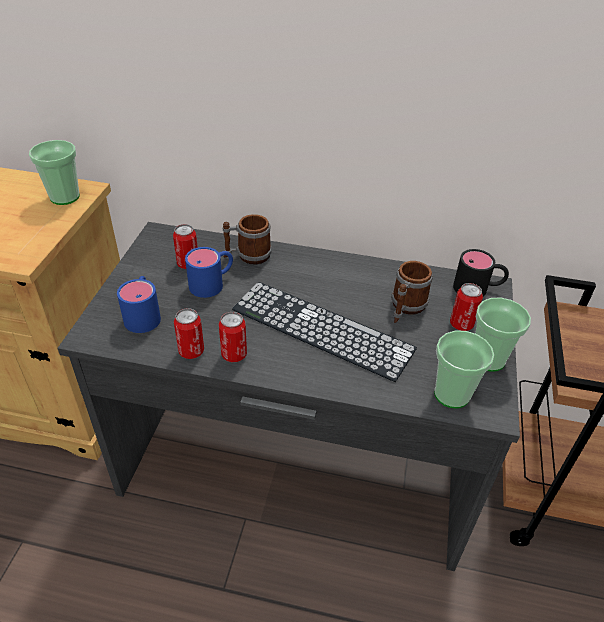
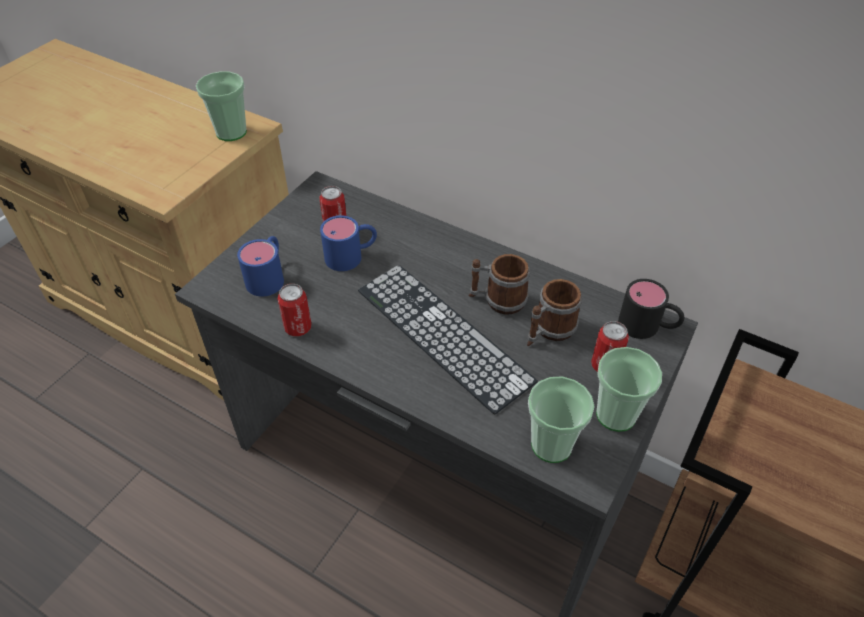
camera: 20 degrees right, 5 degrees up
can [219,312,247,362] -> none
mug [223,214,272,265] -> mug moved to [469,254,530,314]

